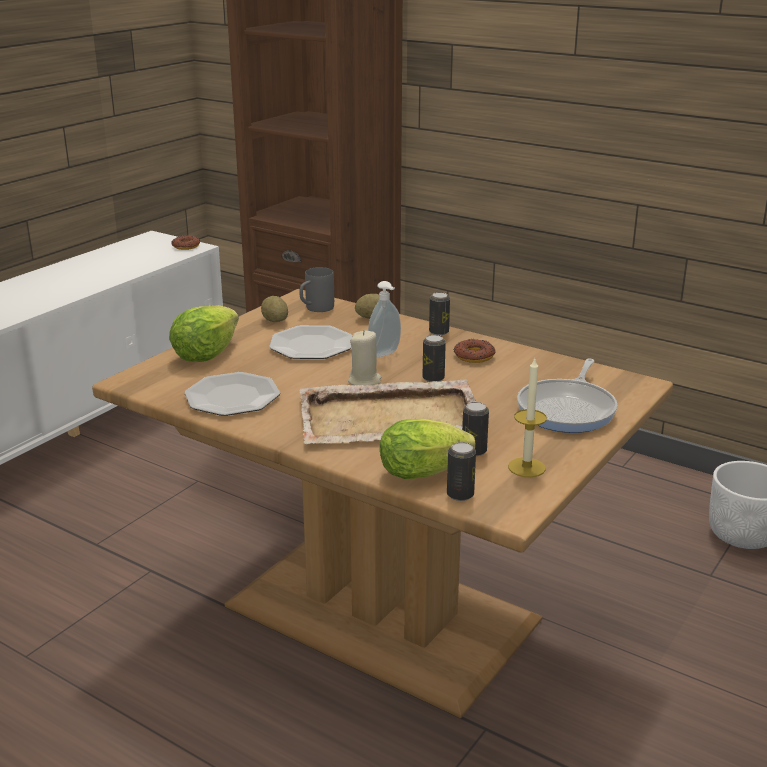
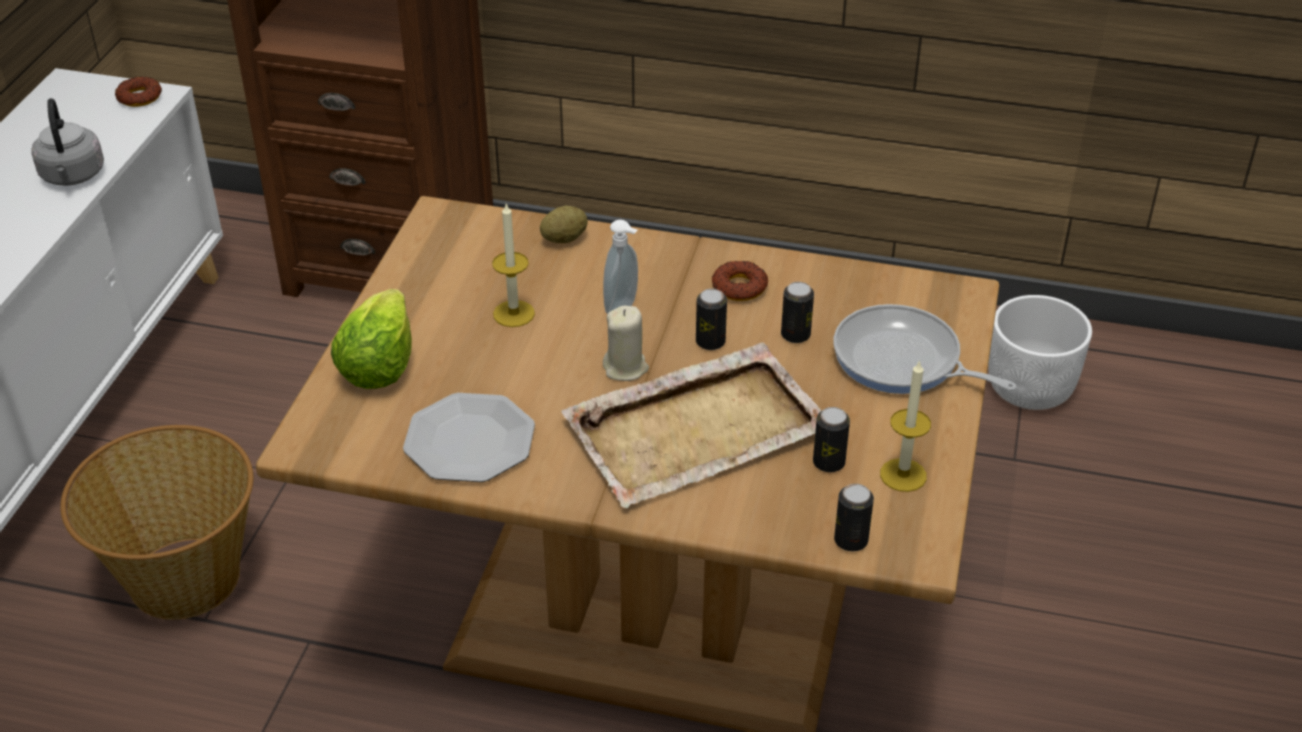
camera: 20 degrees left, 15 degrees up
potato [261,296,288,322] -> none
plate [269,325,353,359] -> candle [492,204,535,327]
grey mug [299,267,334,312] -> none
lettuce [380,419,475,479] -> none
can [429,292,450,335] -> can moved to [781,282,814,343]
frying pan [517,359,617,433] -> frying pan turned 120 degrees clockwise [833,304,1017,394]
none -> grey kettle [31,98,104,186]
none -> basket [60,425,253,620]

